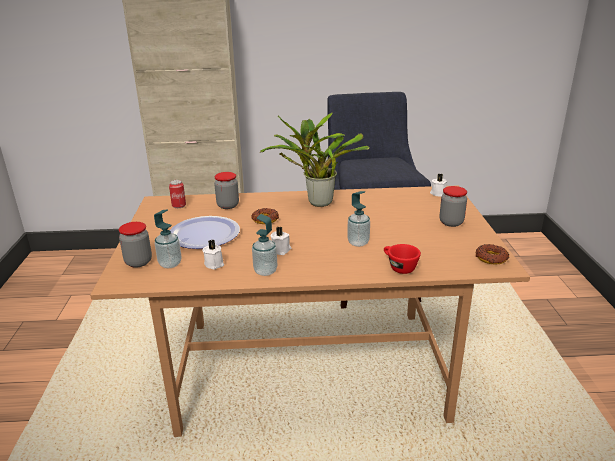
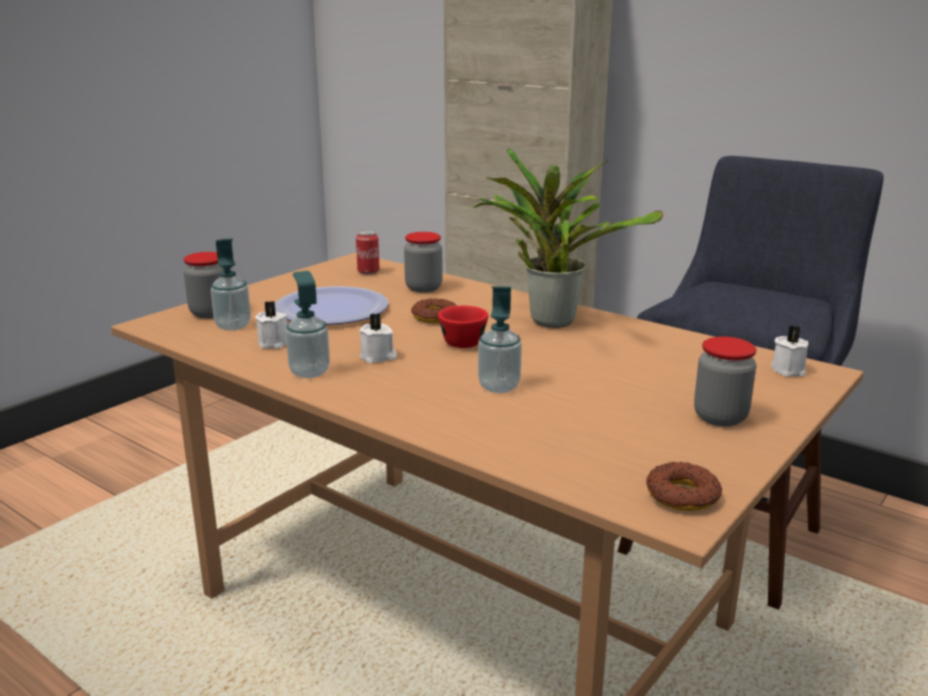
camera: 40 degrees right, 5 degrees down
red cup [384,244,421,274] -> red cup moved to [438,306,488,348]

